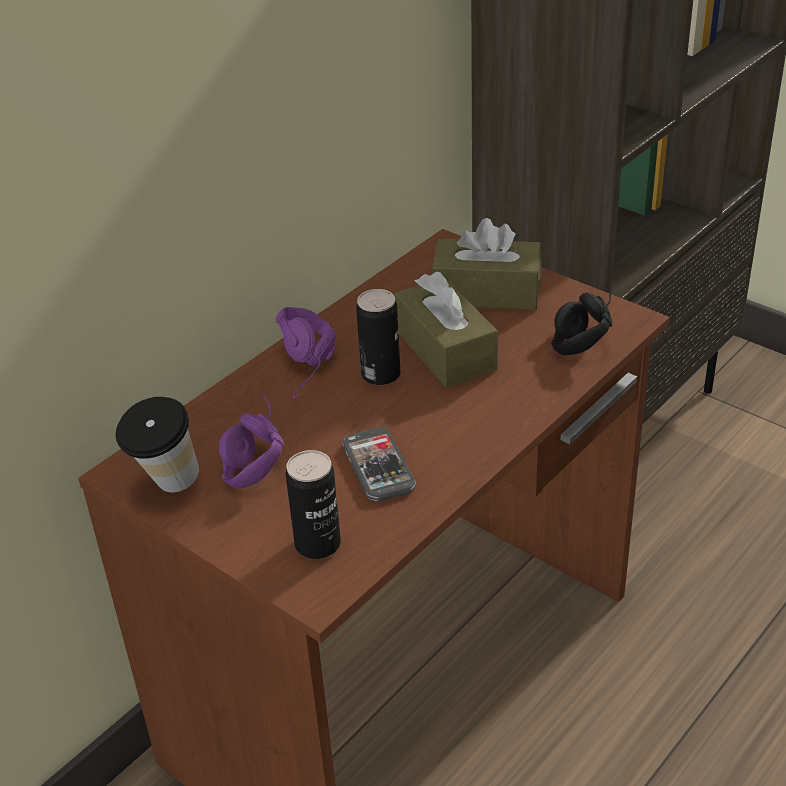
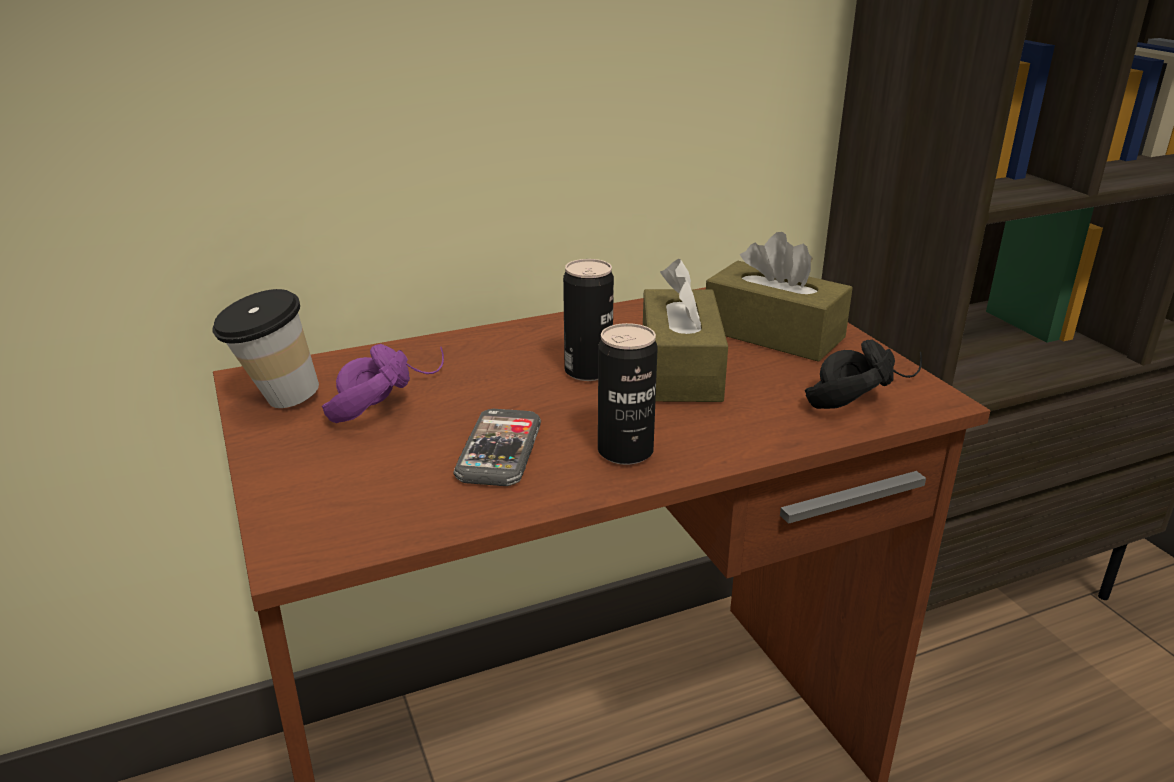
camera: 25 degrees right, 10 degrees down
purple headphones [275,307,336,399] -> none
can [286,450,341,559] -> can moved to [598,323,658,465]

